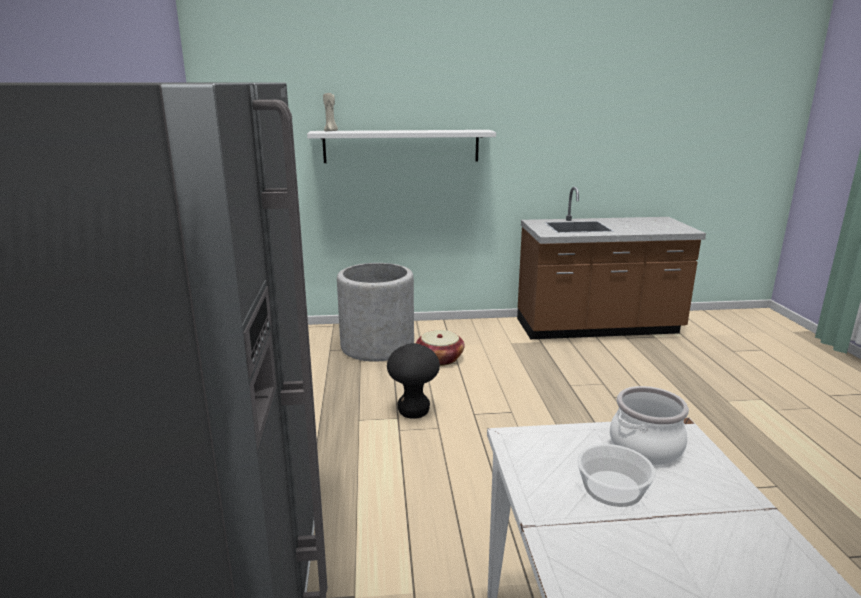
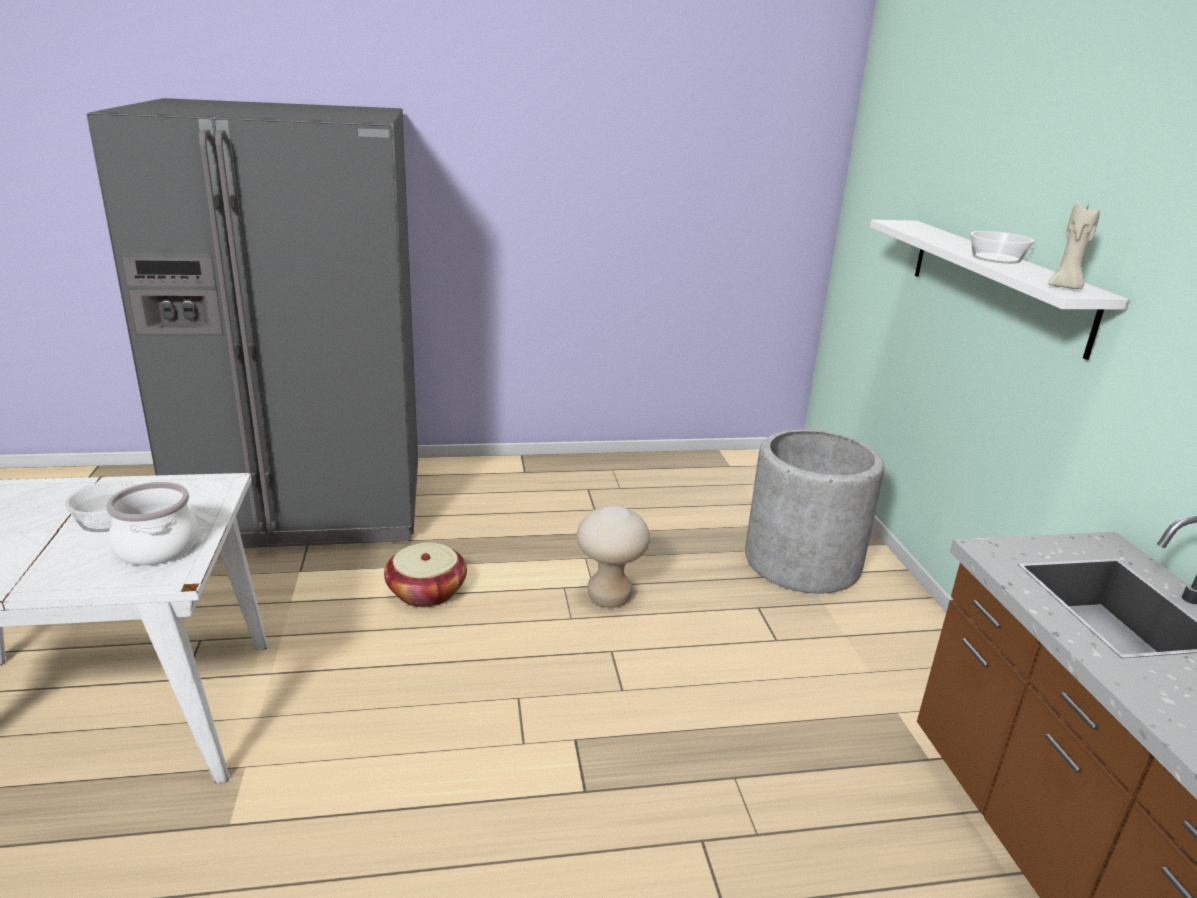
camera: 85 degrees right, 5 degrees up
beige candle [323,92,338,132] -> beige candle moved to [1048,204,1100,289]
black stool [387,343,440,419] -> beige stool [577,505,650,608]
basket [416,330,464,366] -> basket moved to [384,542,467,607]
none -> bowl [970,231,1034,264]

